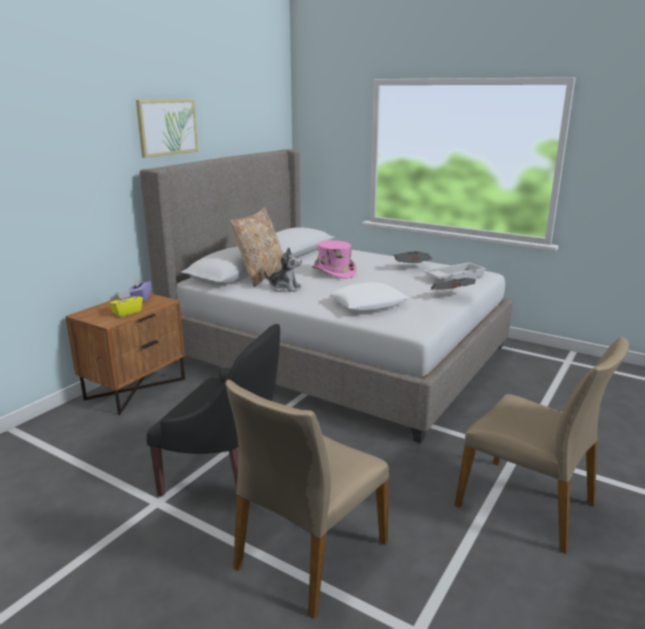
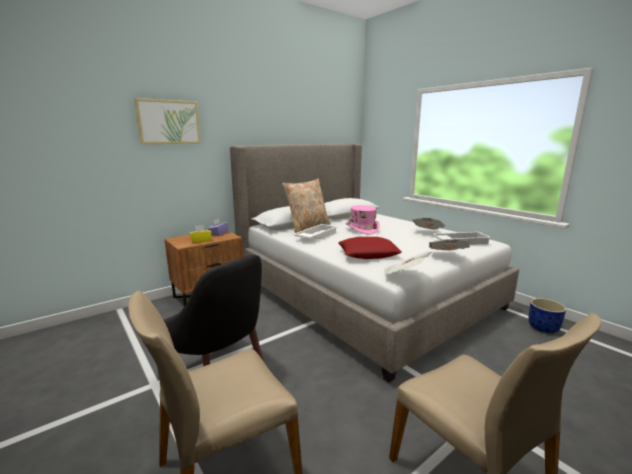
camera: 20 degrees right, 5 degrees down
picture [136,99,198,158] -> picture moved to [134,98,201,144]
plush toy [264,247,302,292] -> white tray [293,224,337,239]
white pillow [329,282,409,311] -> red pillow [338,237,402,259]
none -> newspaper [384,251,433,275]
none -> blue planter [529,298,566,333]

